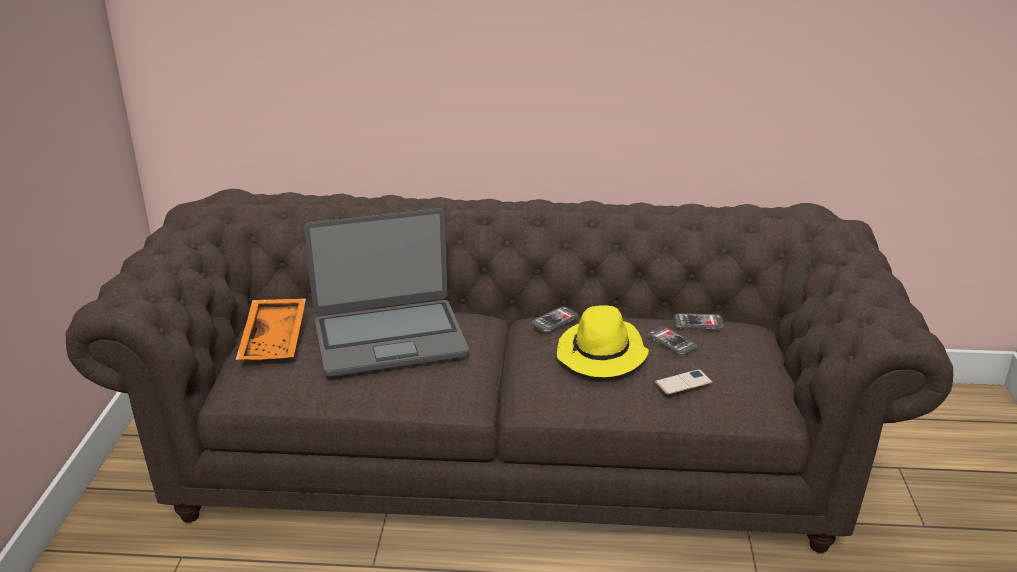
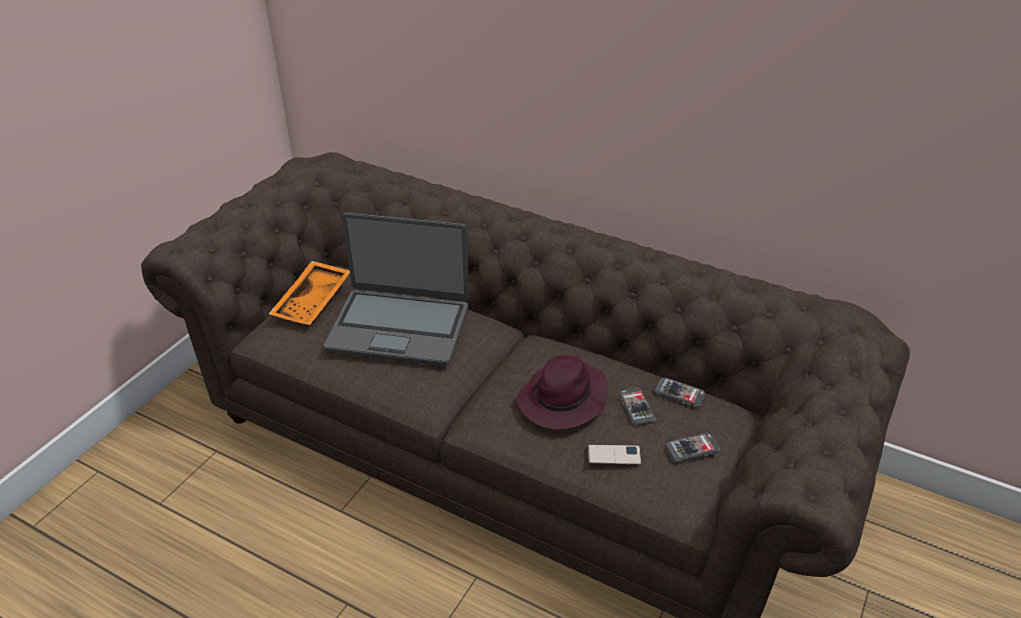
camera: 25 degrees right, 10 degrees up
phone [532,307,578,333] -> phone moved to [666,433,720,463]
yellow hat [557,305,649,377] -> purple hat [517,355,608,430]

